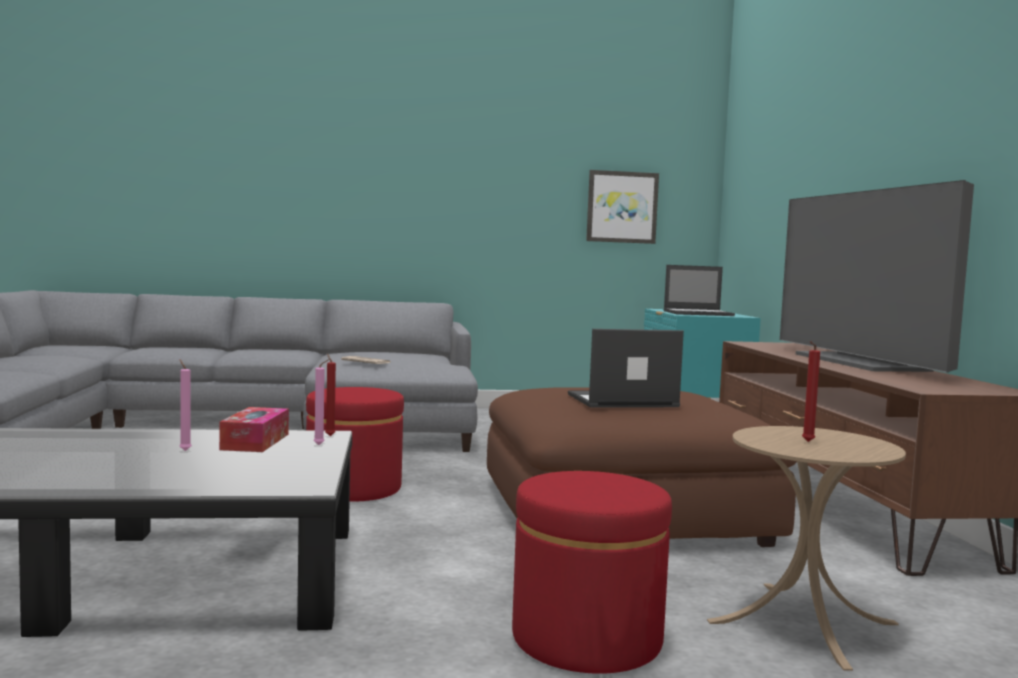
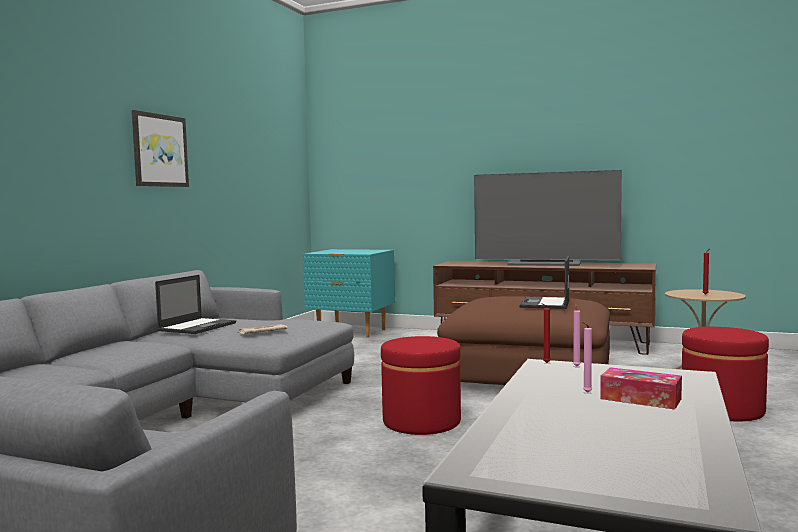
camera: 60 degrees left, 0 degrees up
tissue box [219,407,289,452] -> tissue box moved to [600,367,682,409]
picture [586,170,659,244] -> picture moved to [132,110,189,187]
laptop [664,265,735,316] -> laptop moved to [155,275,236,334]

